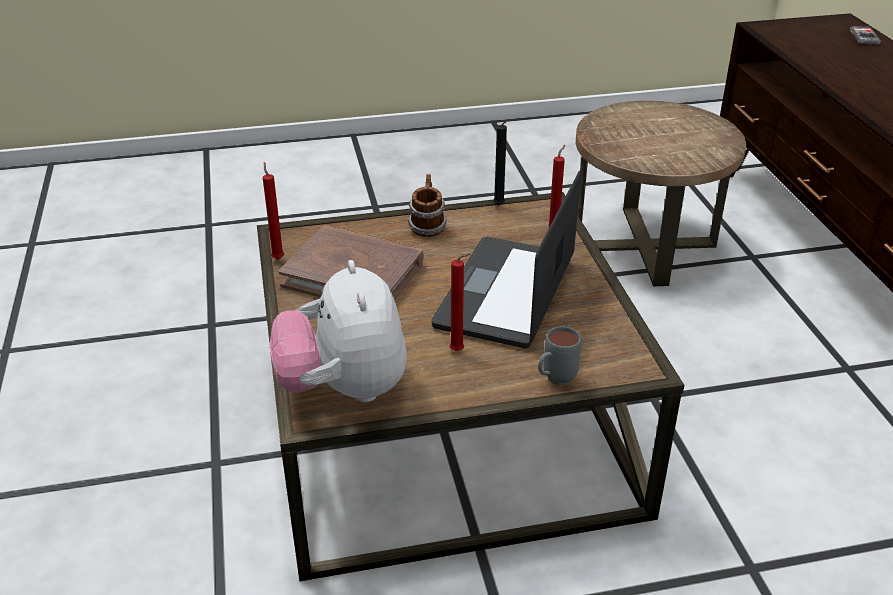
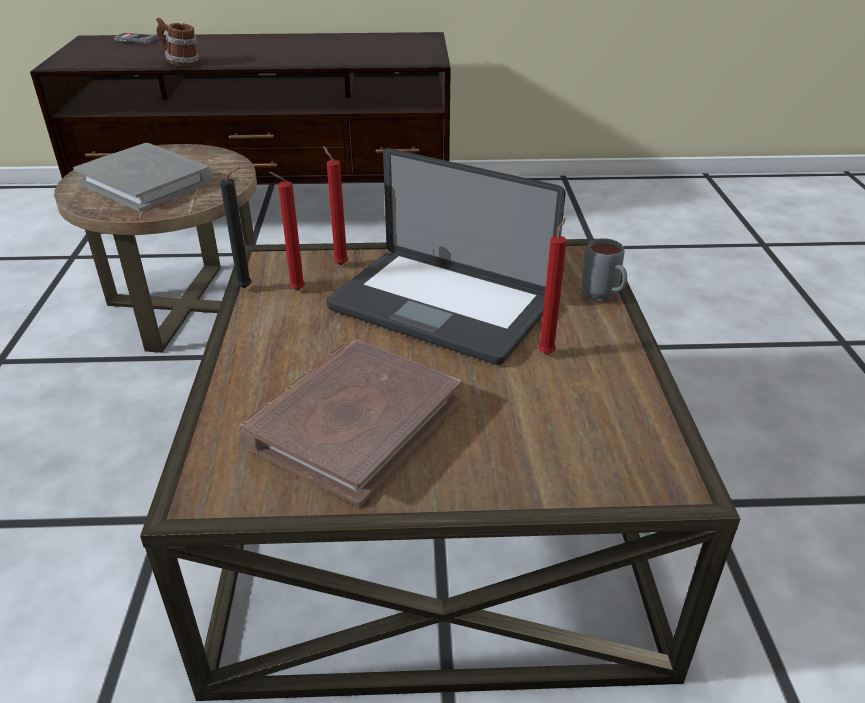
camera: 80 degrees left, 0 degrees up
red candle [263,162,284,259] -> red candle moved to [269,172,305,290]
plush toy [270,260,407,402] -> none
mug [408,174,447,237] -> mug moved to [156,18,199,66]
none -> grey book [73,143,212,212]

